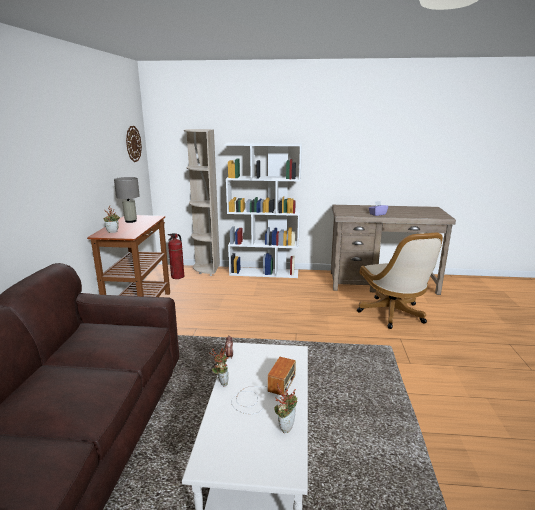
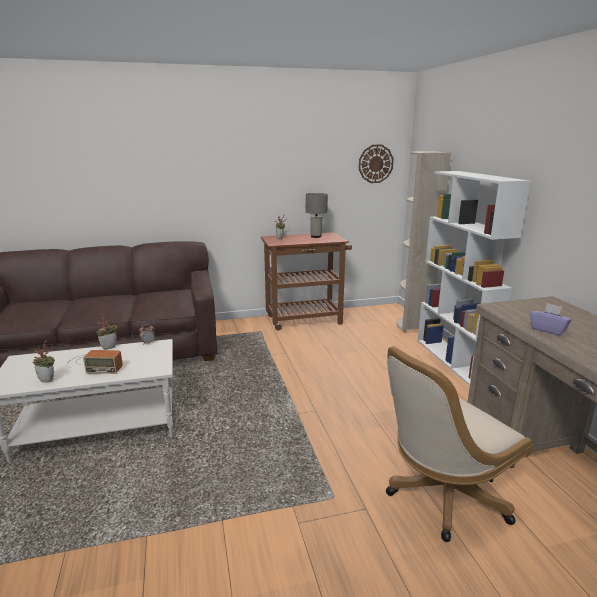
camera: 70 degrees right, 0 degrees up
fire extinguisher [168,233,184,279] -> none

